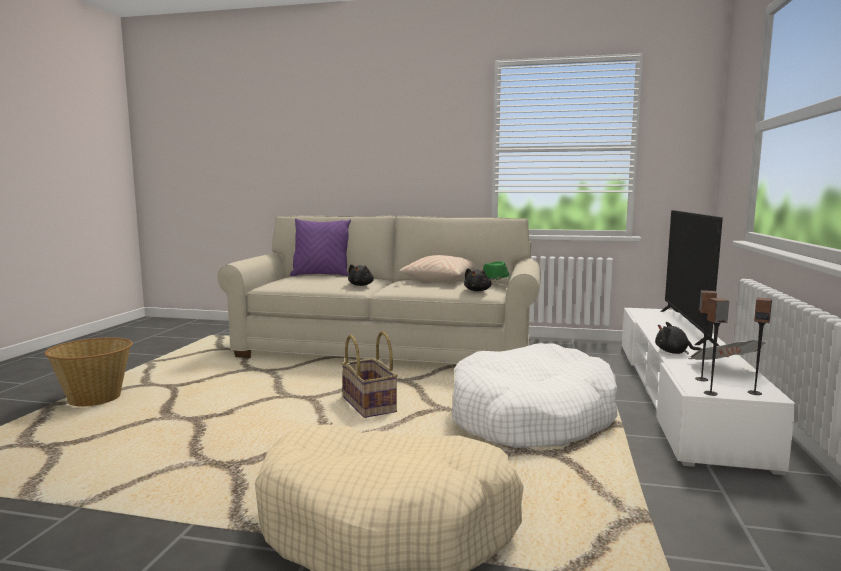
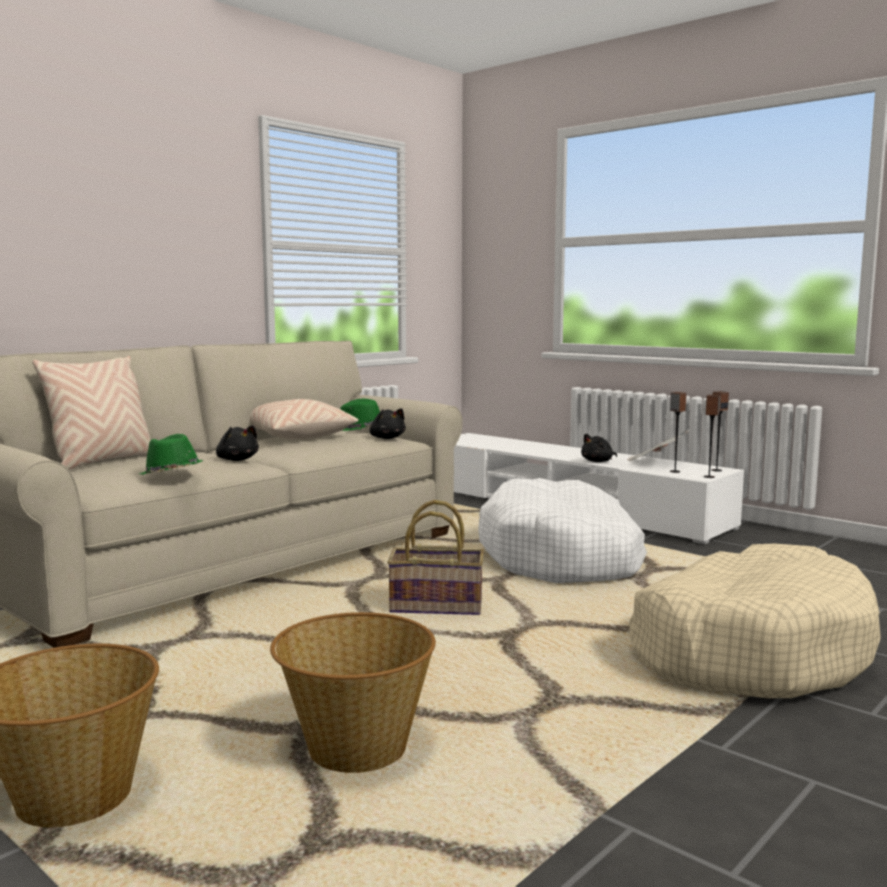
camera: 60 degrees left, 0 degrees up
purple pillow [290,219,351,276] -> beige pillow [32,356,151,470]
television [660,210,723,346] -> none
none -> green hat [139,434,203,475]
none -> basket [270,612,436,773]

